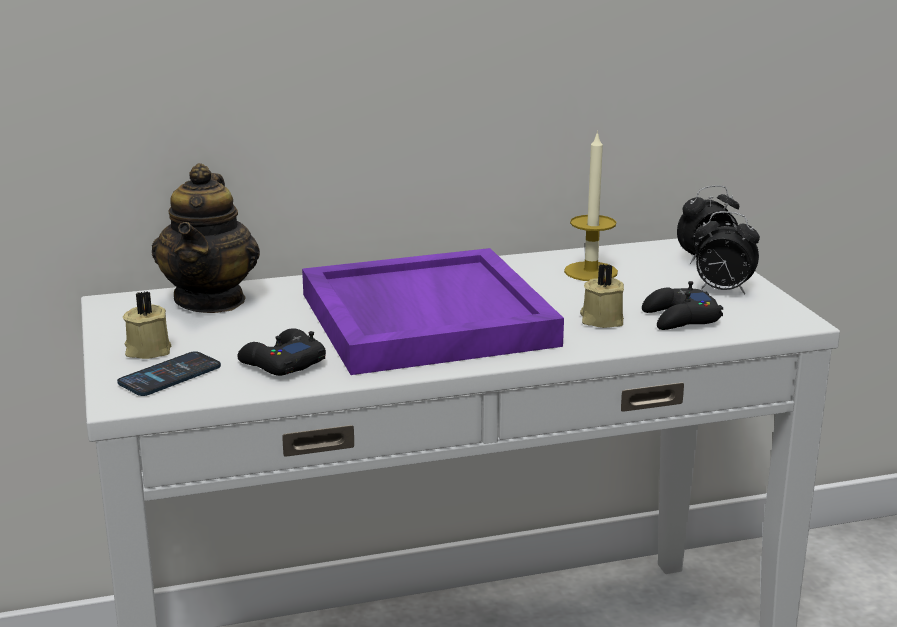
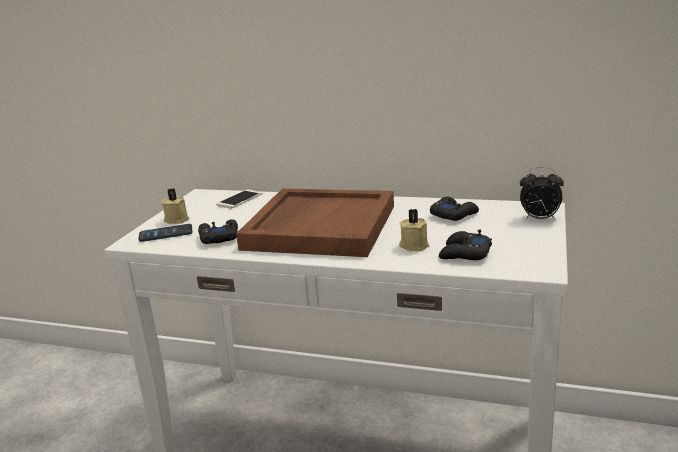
camera: 35 degrees right, 0 degrees up
teapot [152,163,260,313] -> phone [216,189,263,208]
purple tray [302,248,564,375] -> brown tray [236,189,394,257]
candle [564,131,618,281] -> black game controller [430,197,479,221]
alarm clock [695,211,760,294] -> none

